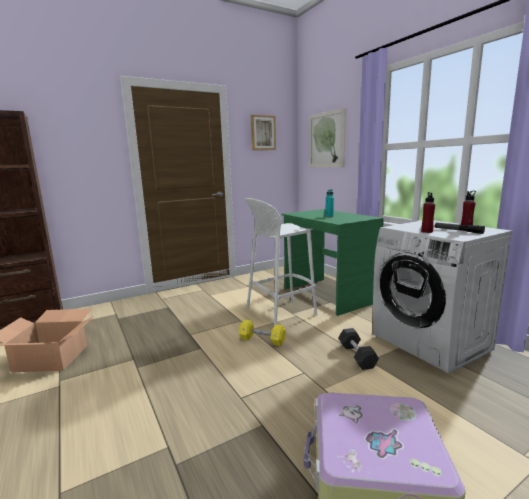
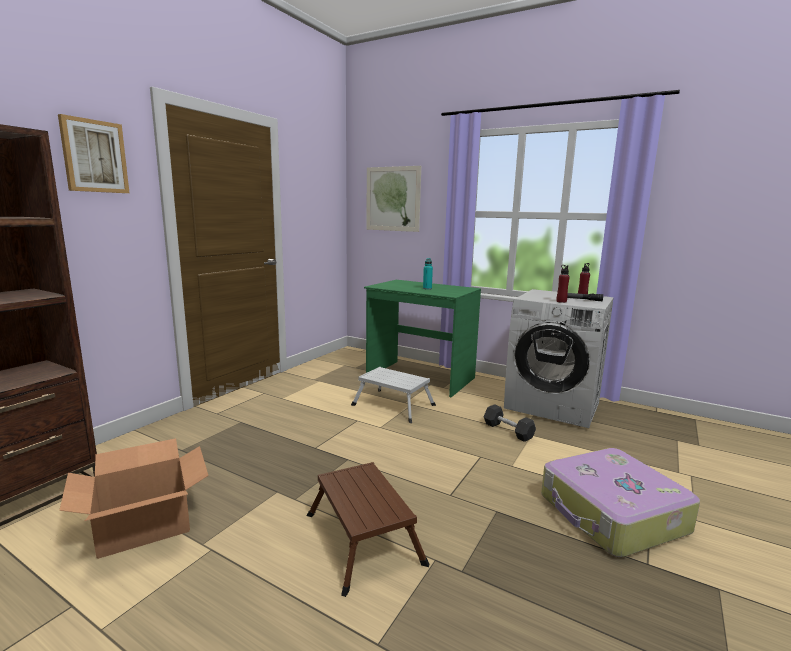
camera: 30 degrees left, 0 degrees up
yellow dumbbell [239,320,286,346] -> none
white stool [244,198,318,326] -> white step ladder [351,367,436,423]
picture [251,115,276,150] -> picture moved to [58,114,129,193]
none -> brown step ladder [306,462,429,597]

